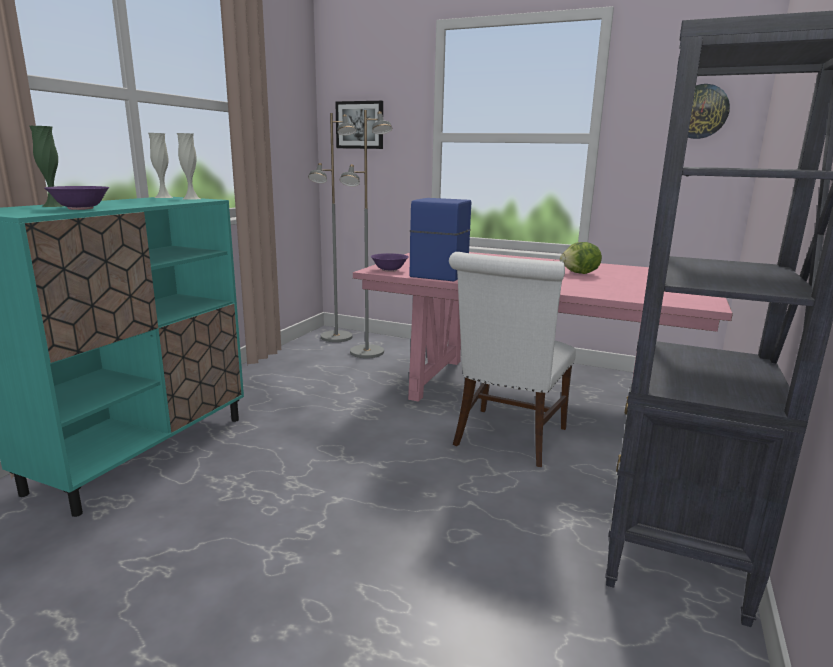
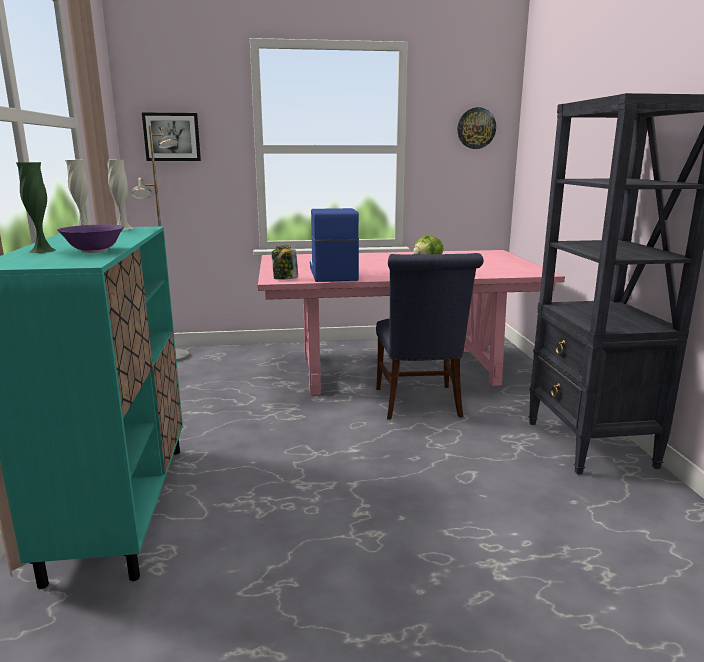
camera: 30 degrees left, 0 degrees up
grey floor lamp [340,110,392,358] -> none
purple bowl [371,253,409,272] -> jar [272,245,298,280]
white chair [449,252,576,467] -> blue chair [376,253,484,420]

